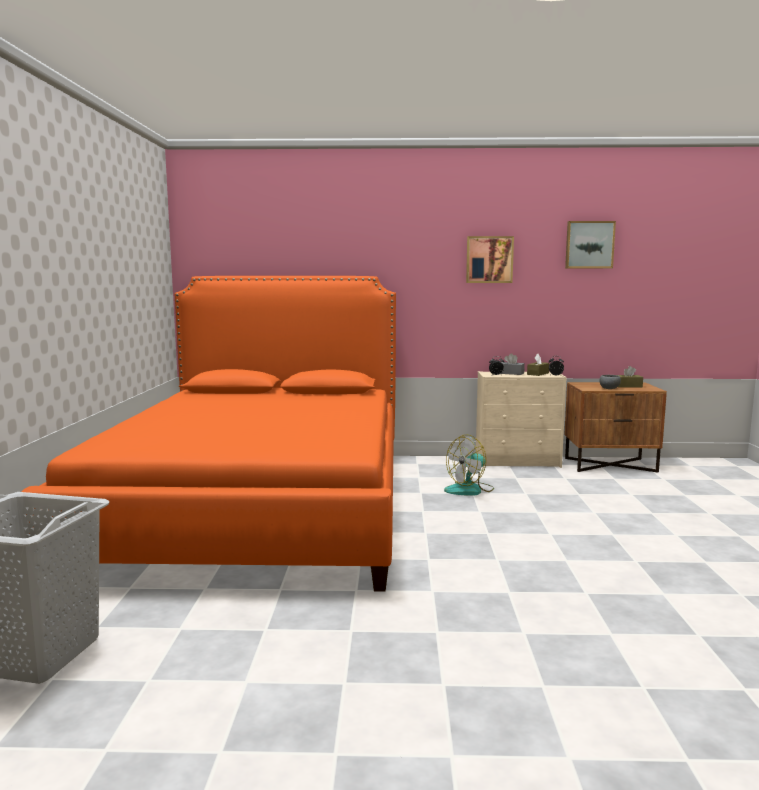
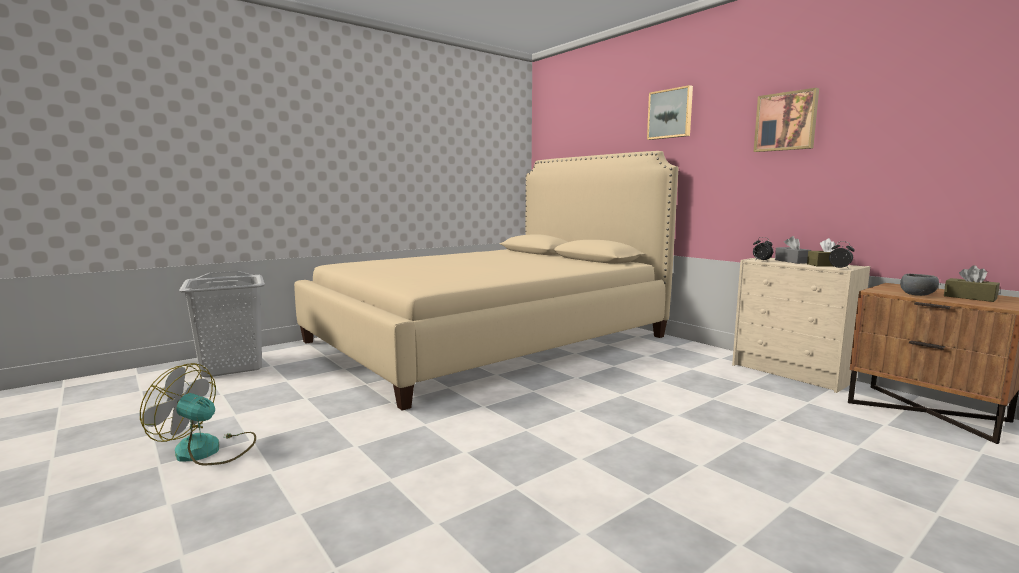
camera: 50 degrees right, 0 degrees up
orange bed [22,276,396,592] -> beige bed [294,151,678,411]
fan [444,435,494,496] -> fan moved to [140,363,256,466]
picture [565,221,616,268] -> picture moved to [647,85,693,140]

